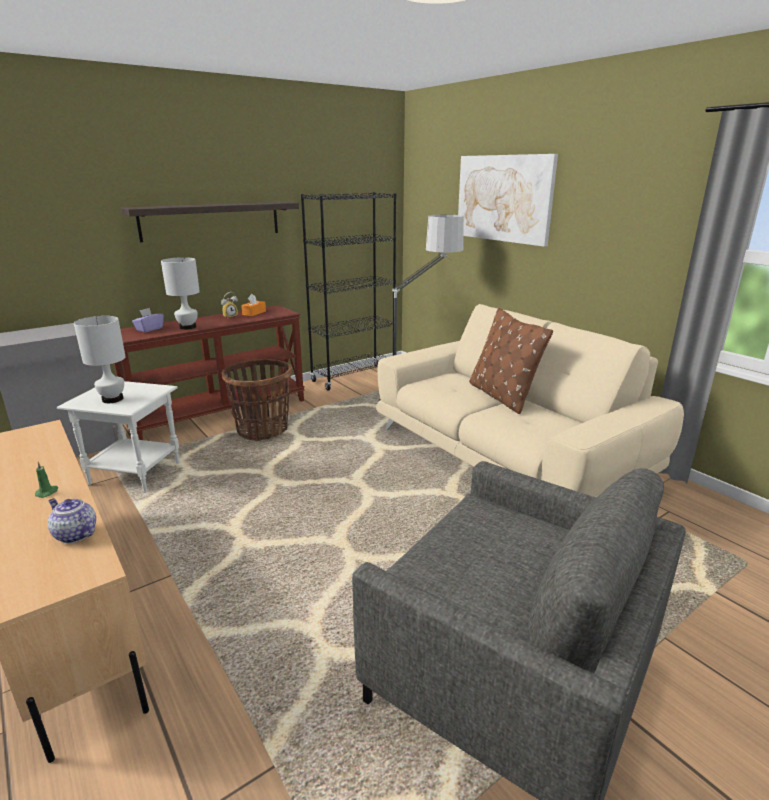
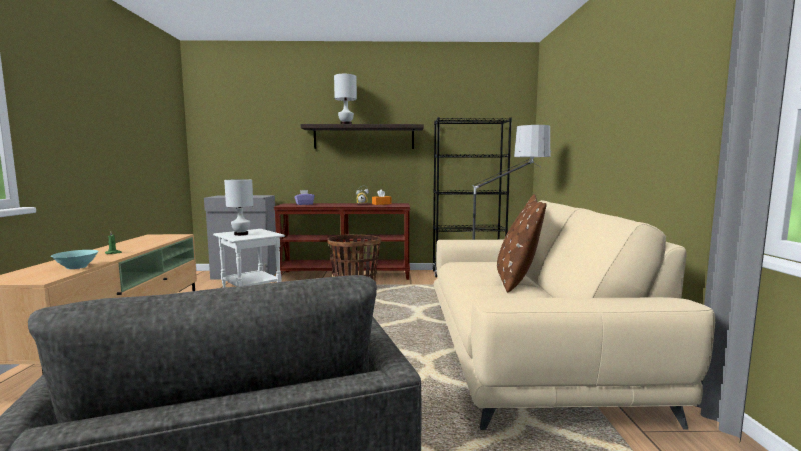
camera: 35 degrees right, 15 degrees down
teapot [48,498,96,543] -> turquoise bowl [51,250,99,269]
white table lamp [161,257,200,330] -> white table lamp moved to [334,74,357,124]
picture [458,154,558,247] -> none

